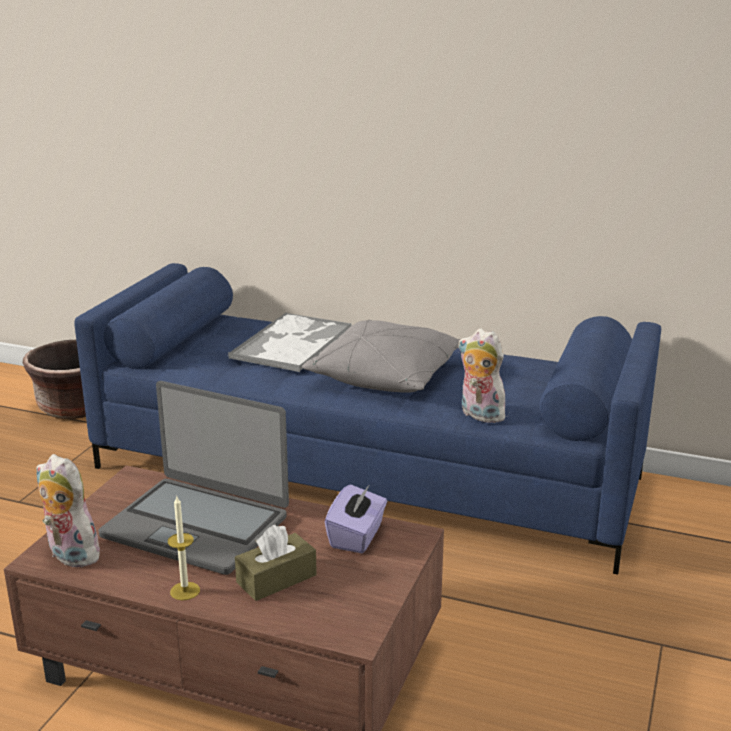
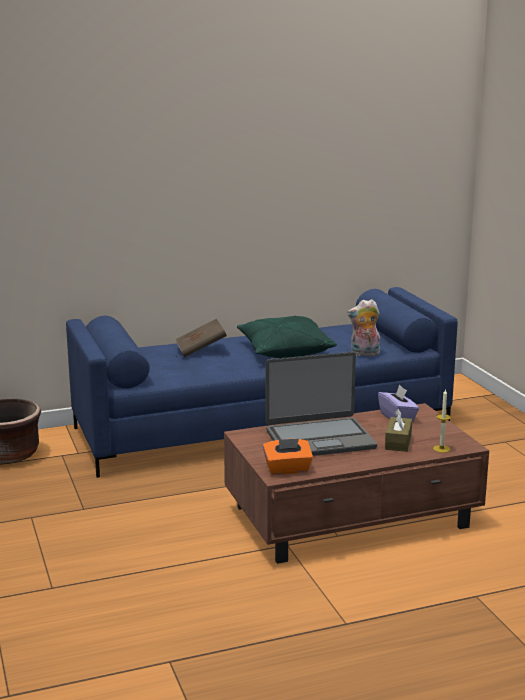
camera: 40 degrees left, 5 degrees down
plush toy [36,454,104,568] -> orange tissue box [263,439,313,475]
candle [168,496,200,600] -> candle moved to [433,389,451,453]
tray [227,312,352,372] -> brown book [175,319,227,358]
grey pillow [302,320,460,393] -> green pillow [237,316,337,358]

